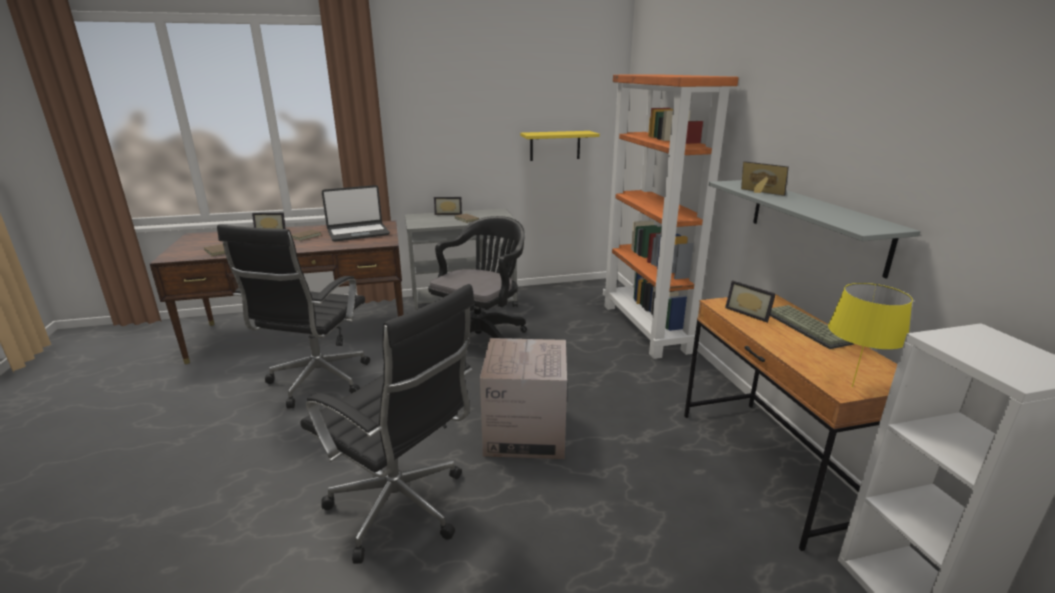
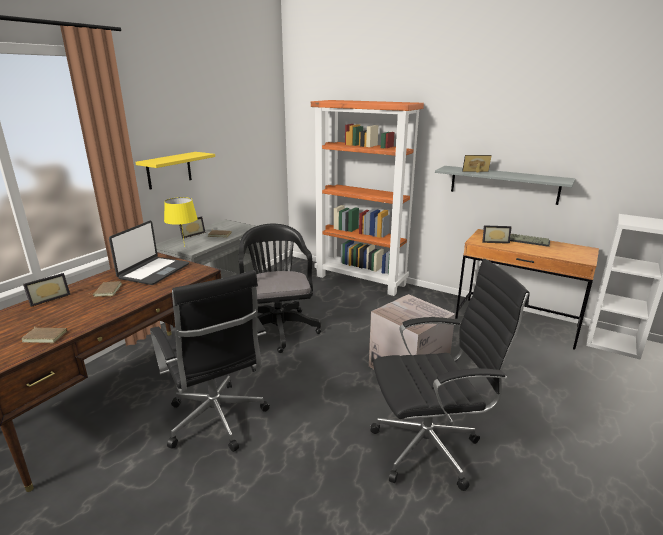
camera: 45 degrees left, 0 degrees up
yellow shelf [520,131,600,161] -> yellow shelf moved to [136,152,215,190]
yellow table lamp [828,283,913,387] -> yellow table lamp moved to [164,197,198,247]

